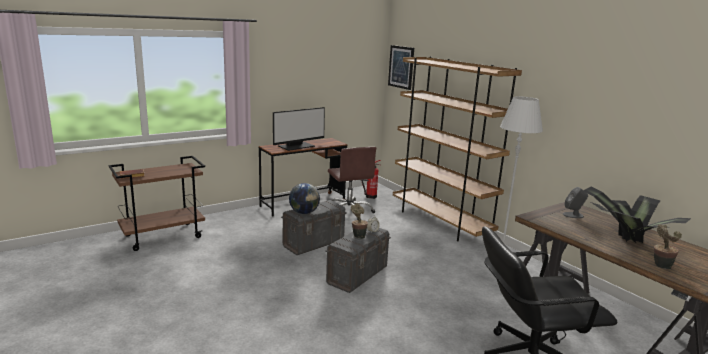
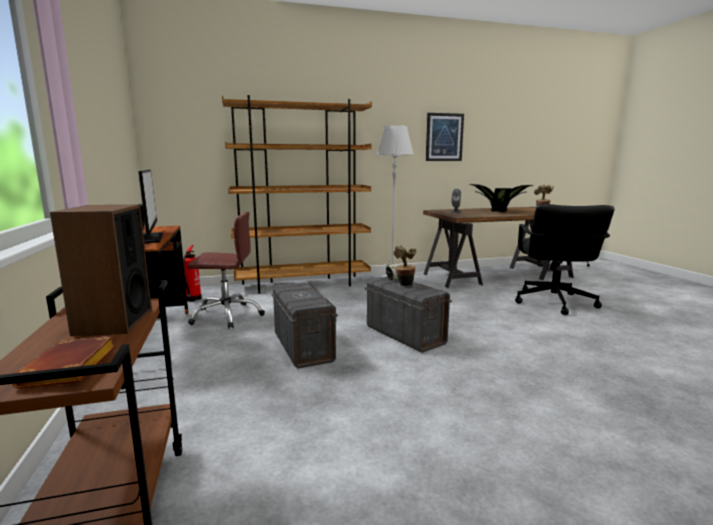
camera: 70 degrees left, 5 degrees down
globe [289,183,320,214] -> none
picture [388,45,414,90] -> picture moved to [426,113,464,161]
none -> speaker [50,205,152,336]

